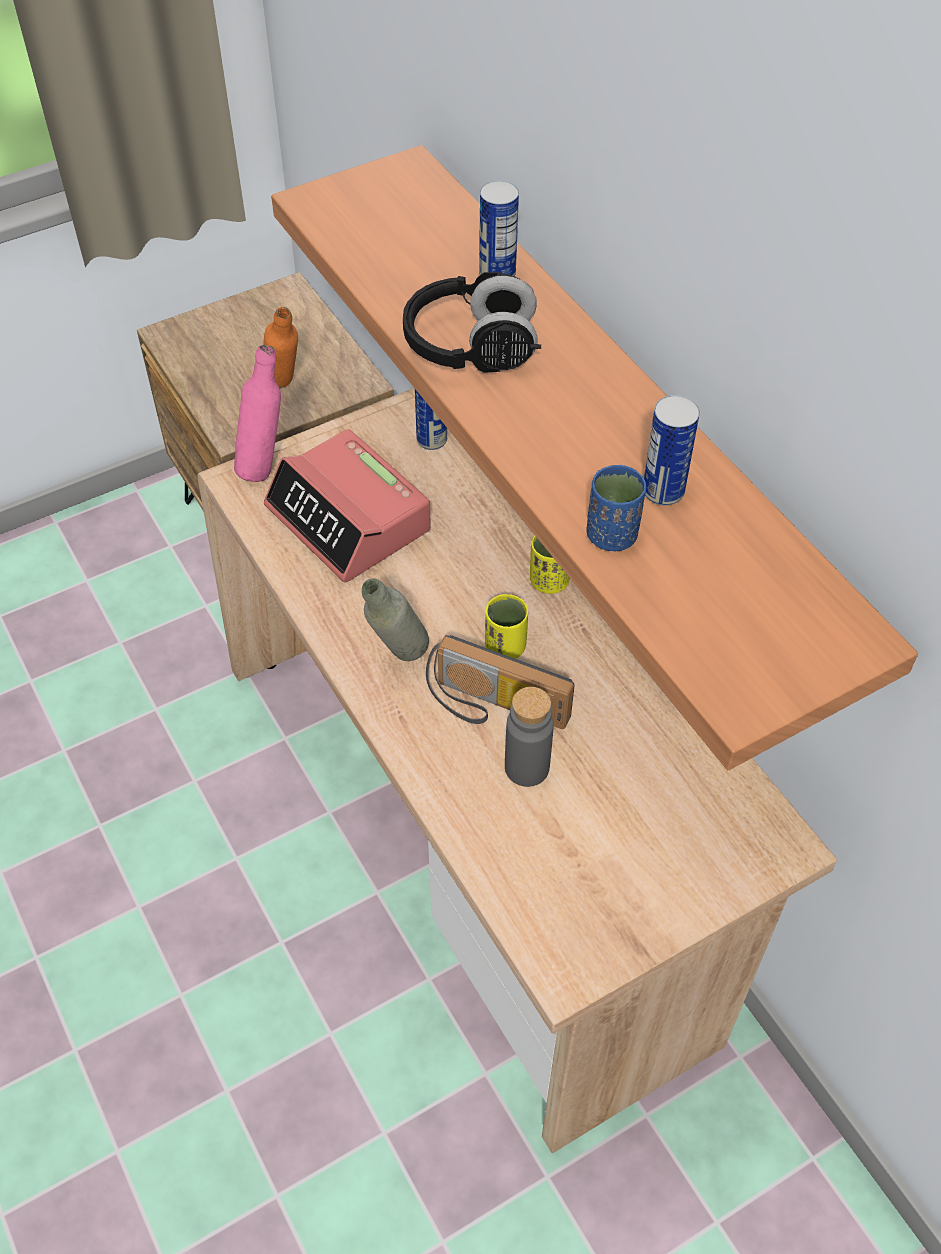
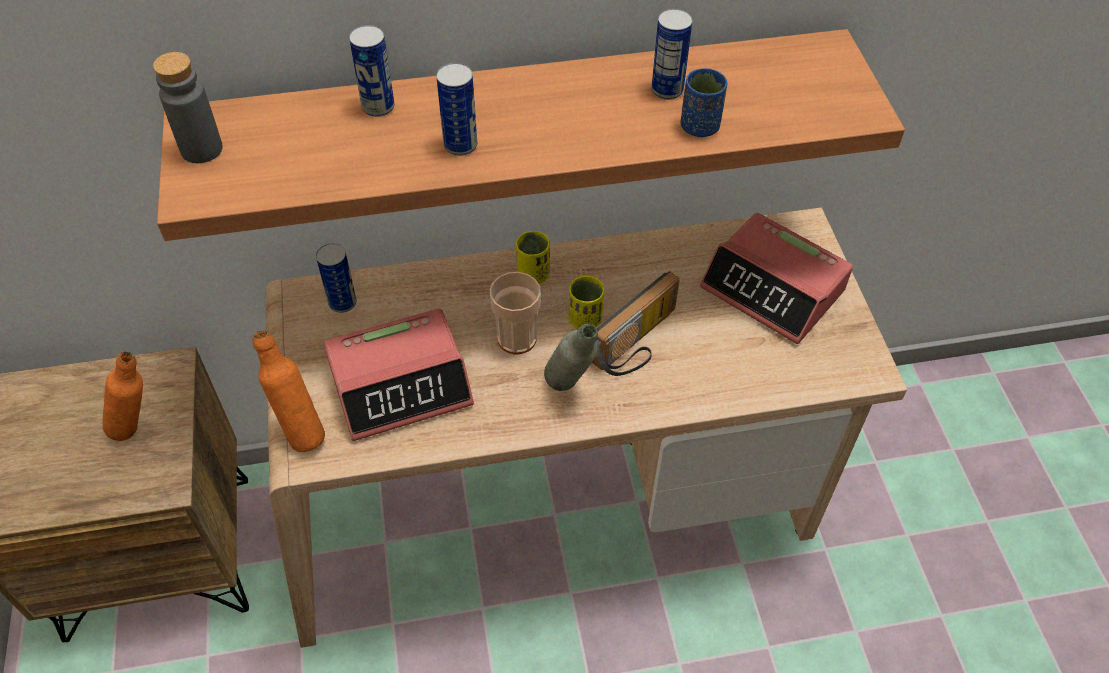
camera: 70 degrees left, 0 degrees up
pink bottle [234,345,281,482] -> orange bottle [252,330,325,452]
black headphones [403,272,541,373] -> can [436,63,478,156]
grey bottle [505,687,554,787] -> grey bottle moved to [153,52,223,163]
none -> cup [490,272,541,355]
none -> alarm clock [700,213,853,344]

